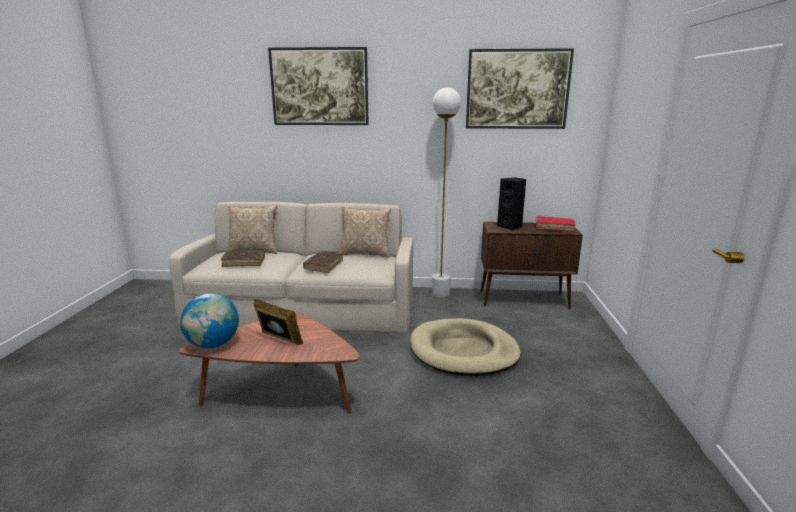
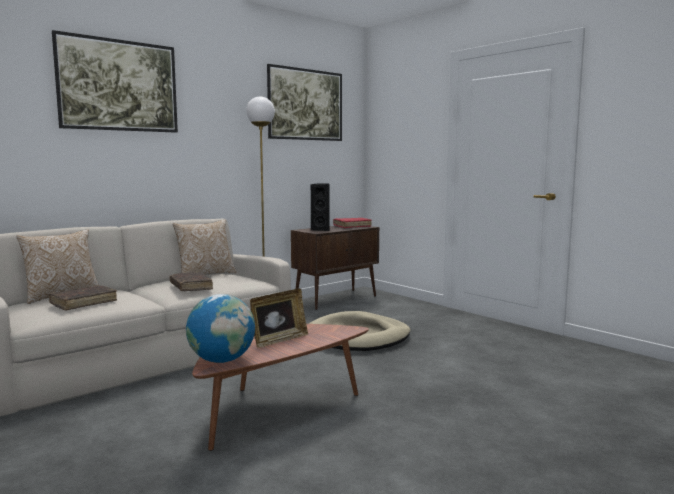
camera: 45 degrees left, 10 degrees down
picture frame [253,298,303,345] -> picture frame turned 150 degrees clockwise [250,289,308,348]

